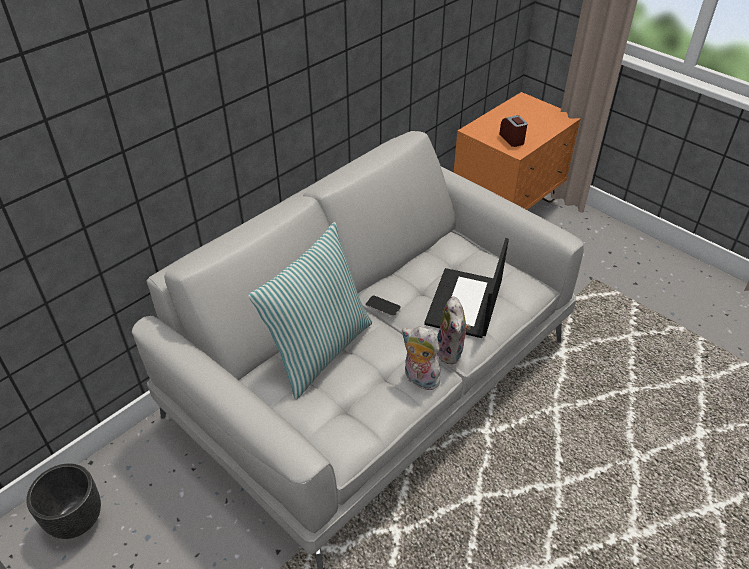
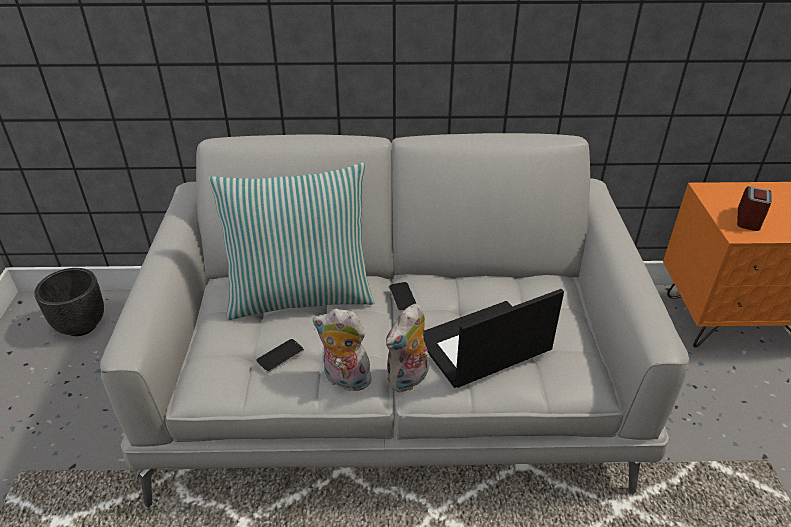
camera: 45 degrees right, 5 degrees down
plush toy [402,327,440,391] -> plush toy turned 60 degrees counterclockwise [313,309,372,394]
none -> phone [256,339,304,372]

